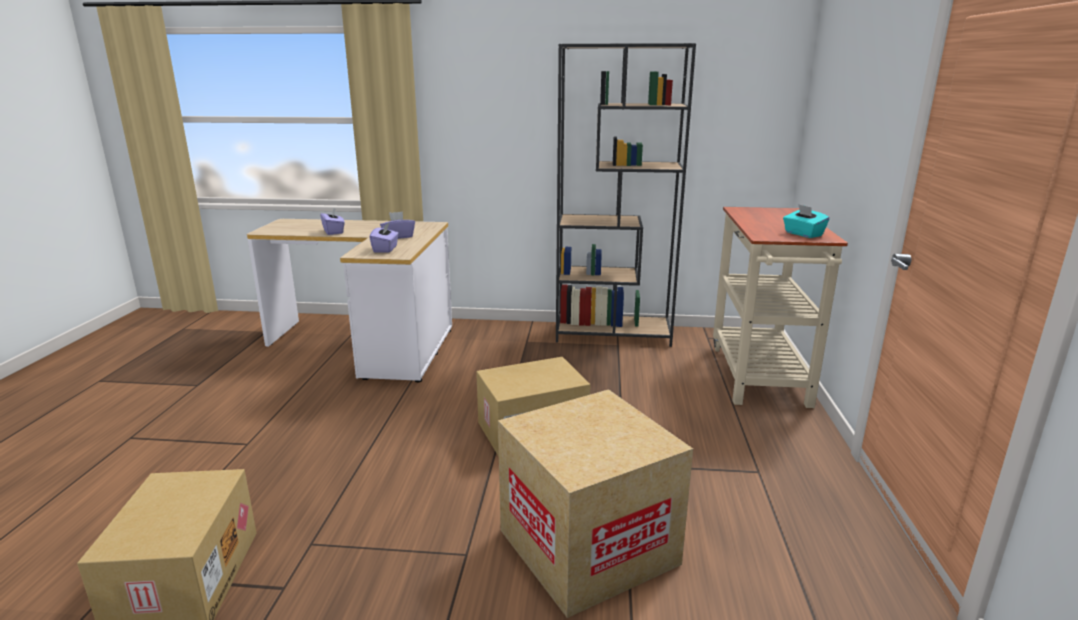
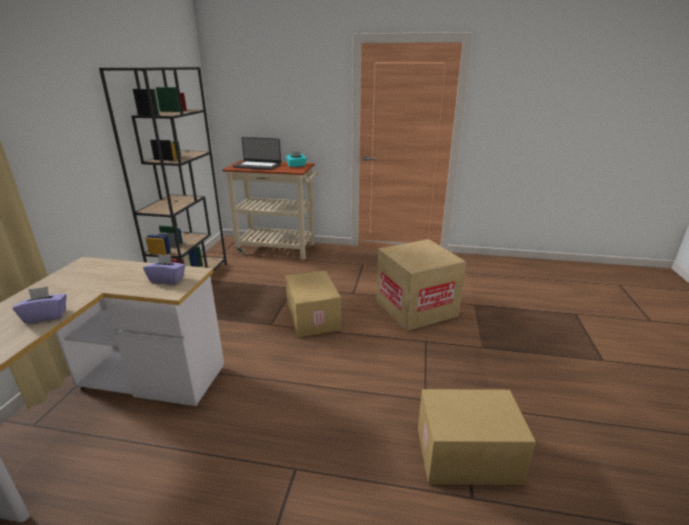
camera: 85 degrees left, 5 degrees up
purple tissue box [380,211,415,239] -> none
none -> laptop [233,137,281,170]

